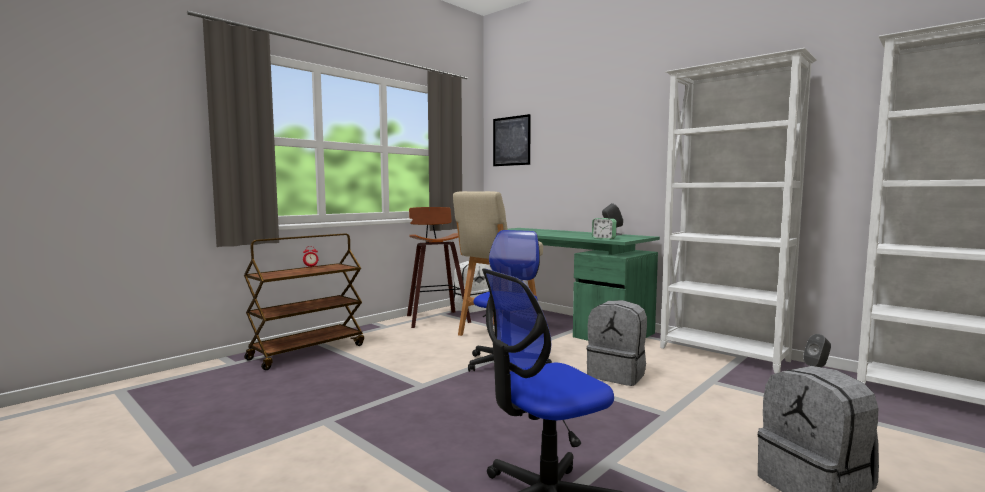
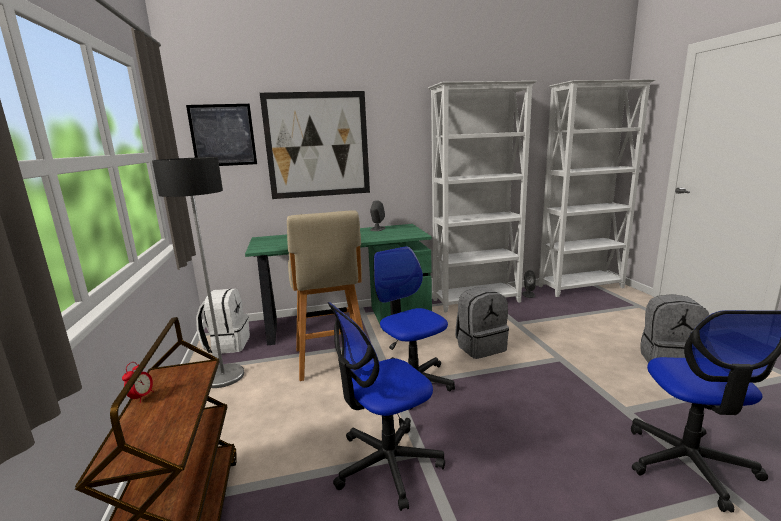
camera: 55 degrees left, 10 degrees up
stool [407,207,471,328] -> floor lamp [152,157,244,388]
alarm clock [592,218,617,239] -> none
none -> picture [260,91,370,199]
none -> office chair [327,302,445,511]

